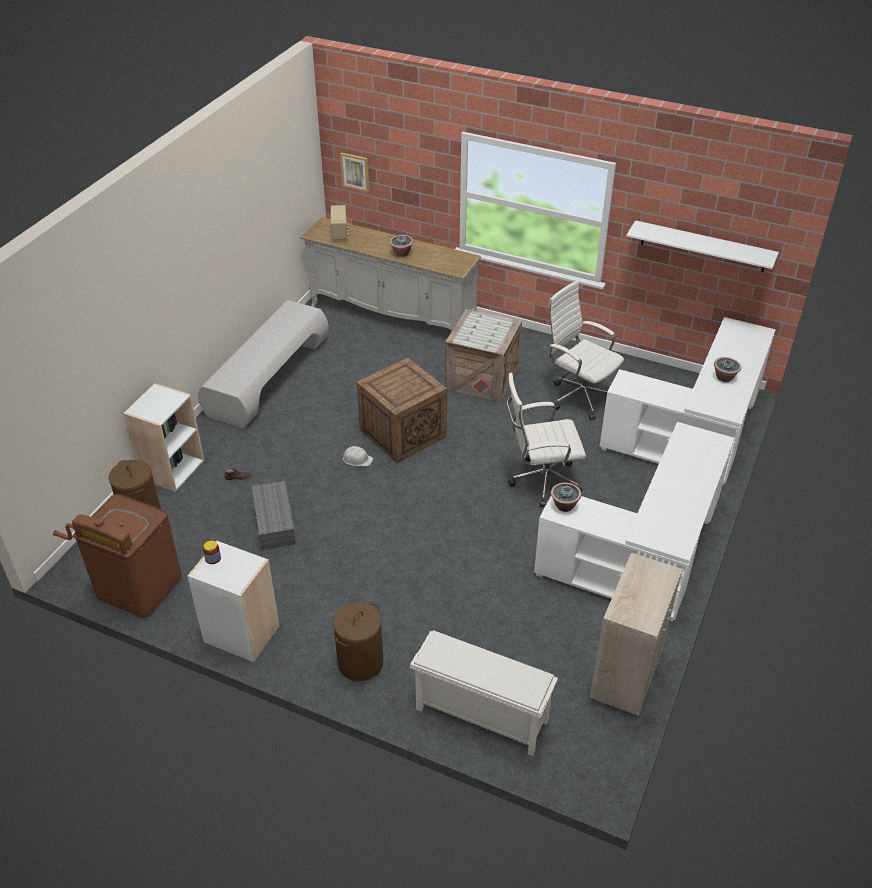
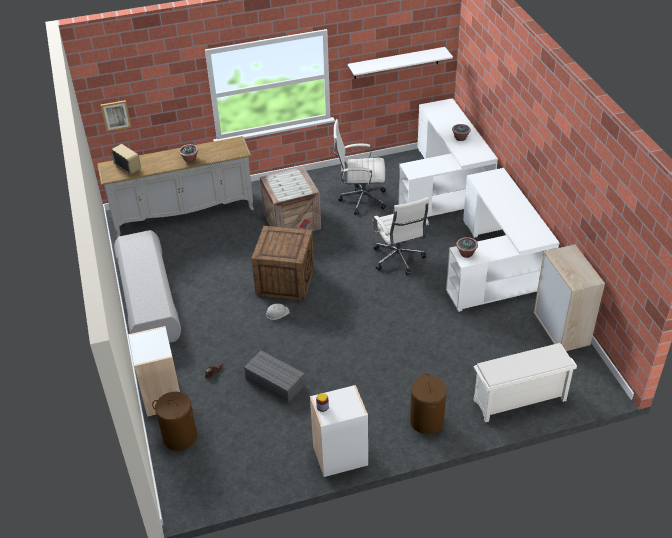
camera: 40 degrees left, 0 degrees up
brown washing machine [53,494,182,618] -> none
white office chair [507,373,586,507] -> white office chair turned 60 degrees counterclockwise [373,197,430,275]

